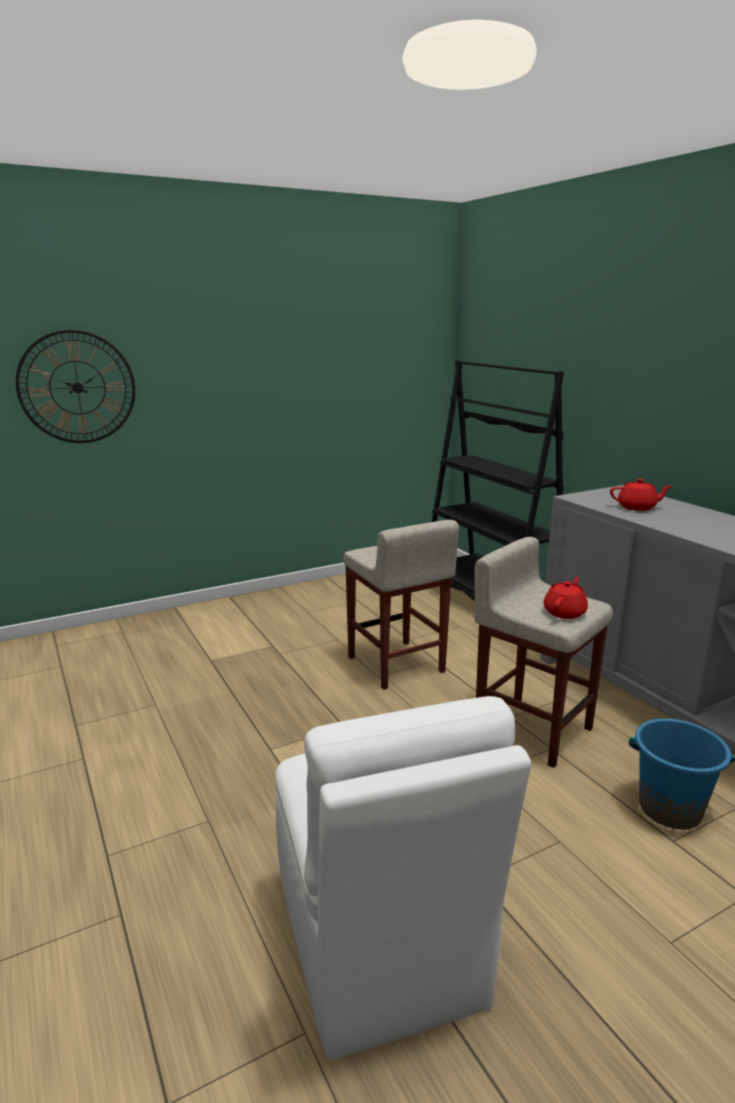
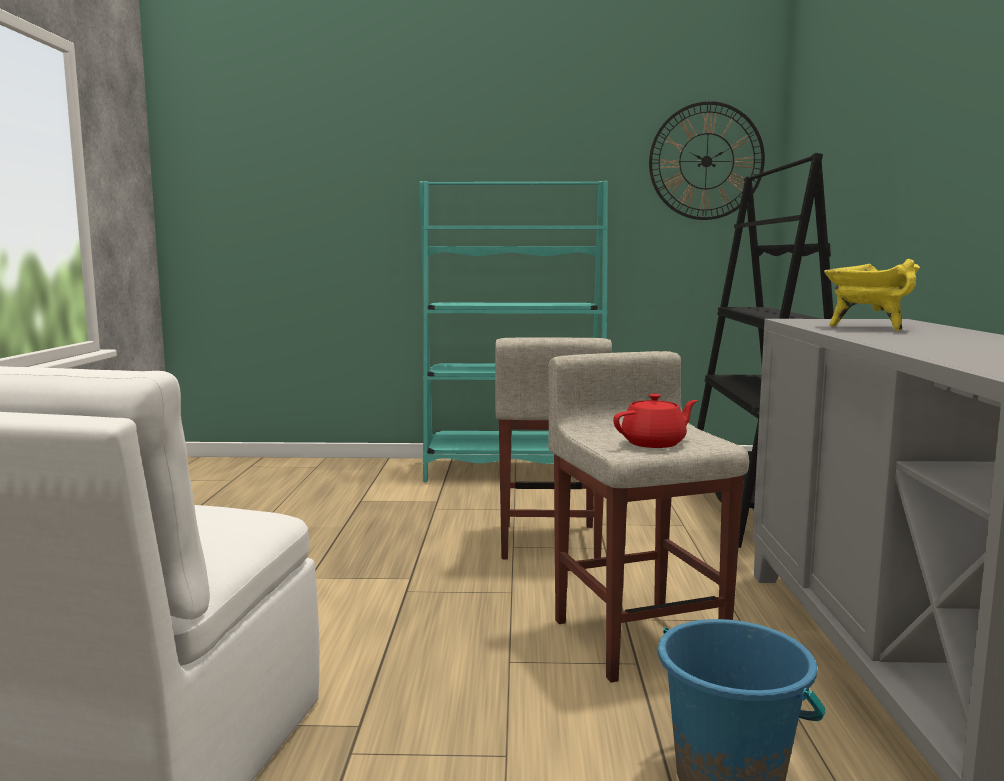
camera: 30 degrees right, 10 degrees down
wall clock [16,330,135,443] -> wall clock moved to [649,101,765,220]
red teapot [610,479,672,511] -> yellow cooking pot [824,259,920,331]
none -> turquoise bookcase [419,181,608,482]

